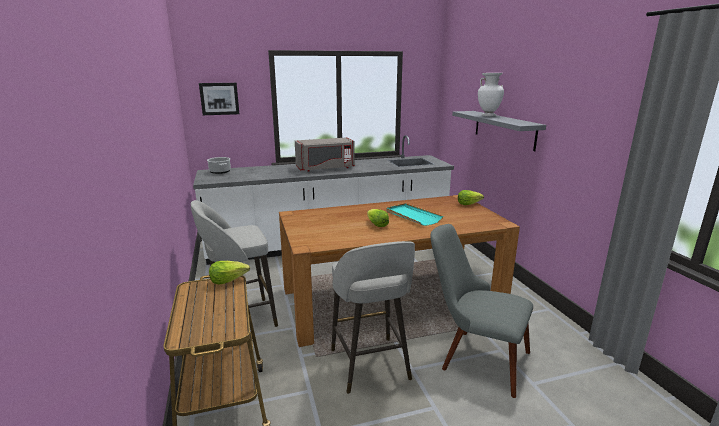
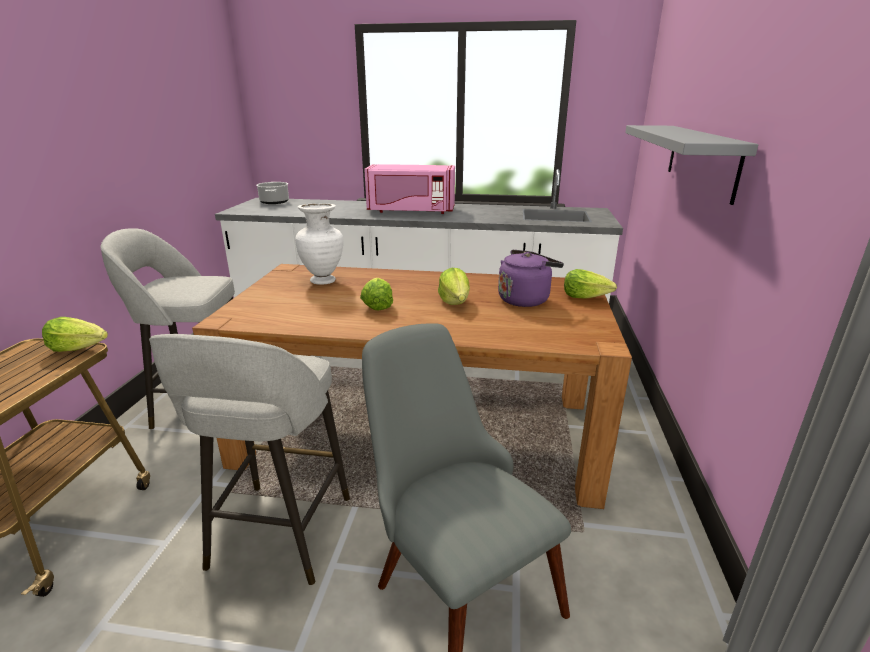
camera: 25 degrees right, 5 degrees up
picture [199,83,239,115] -> none
grey microwave [295,137,355,171] -> pink microwave [364,164,455,214]
turquoise tray [386,203,443,226] -> lettuce [438,268,470,305]
white vase [478,73,504,116] -> white vase moved to [295,203,343,285]
none -> purple kettle [498,250,564,307]

